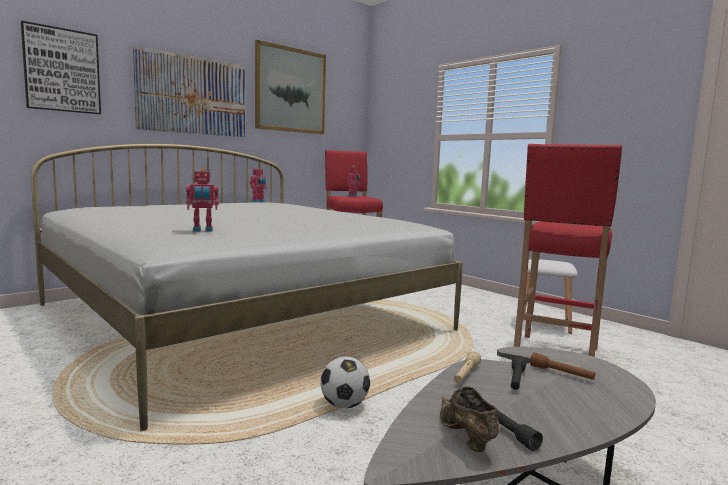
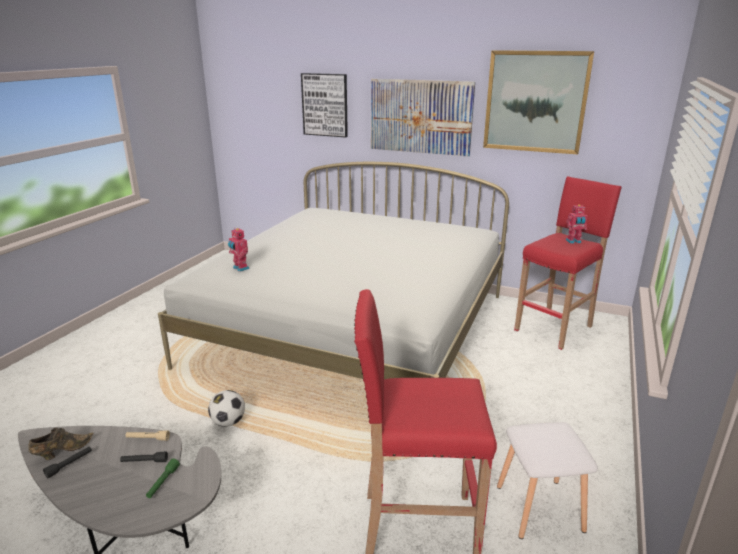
camera: 65 degrees right, 15 degrees up
toy robot [250,168,267,202] -> none
brown flashlight [530,352,595,380] -> green flashlight [146,458,180,498]

